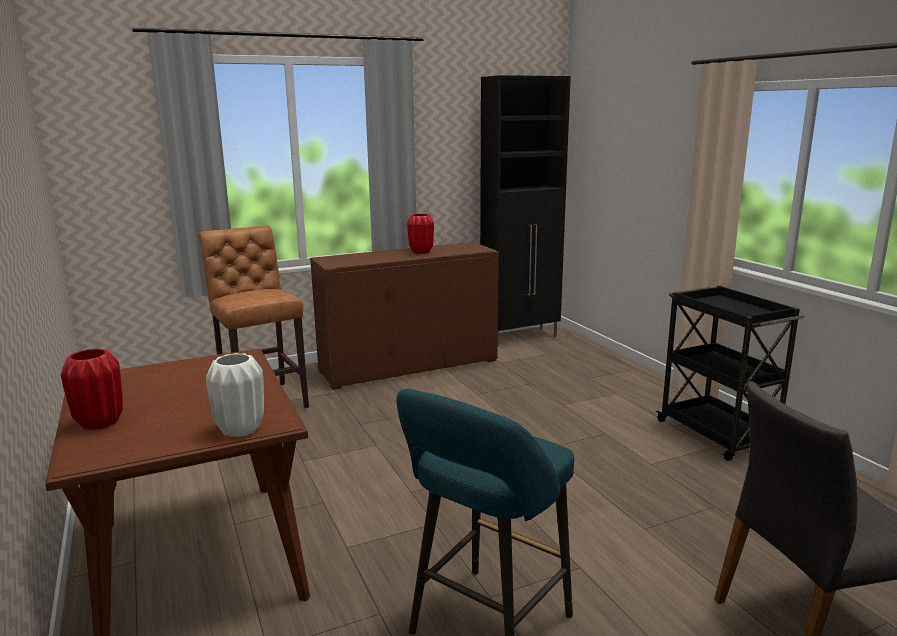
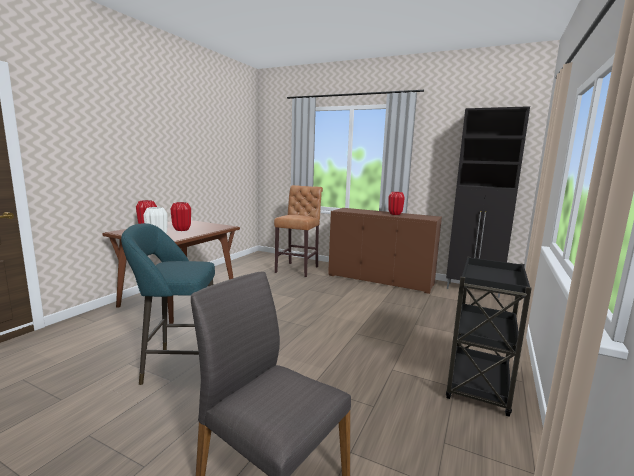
camera: 50 degrees right, 5 degrees down
none -> red vase [171,202,191,231]

